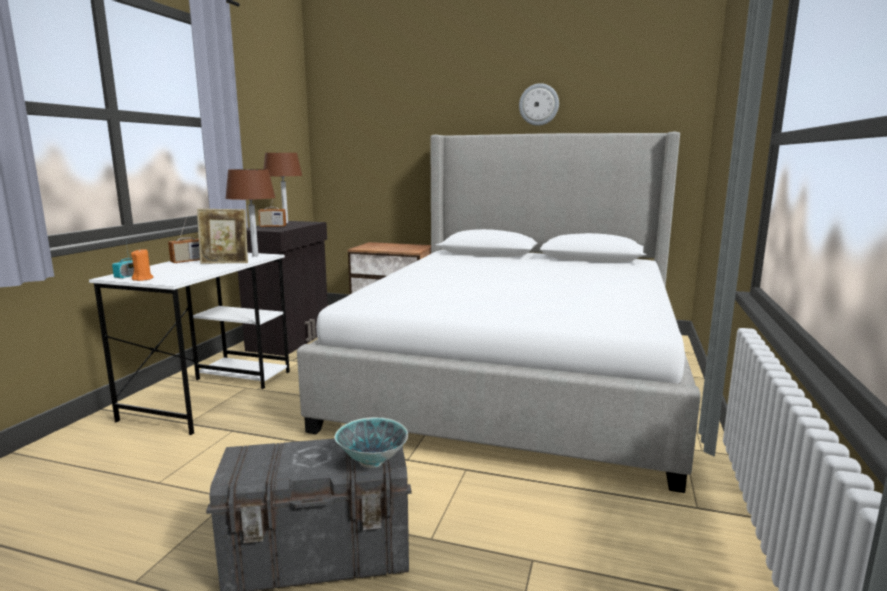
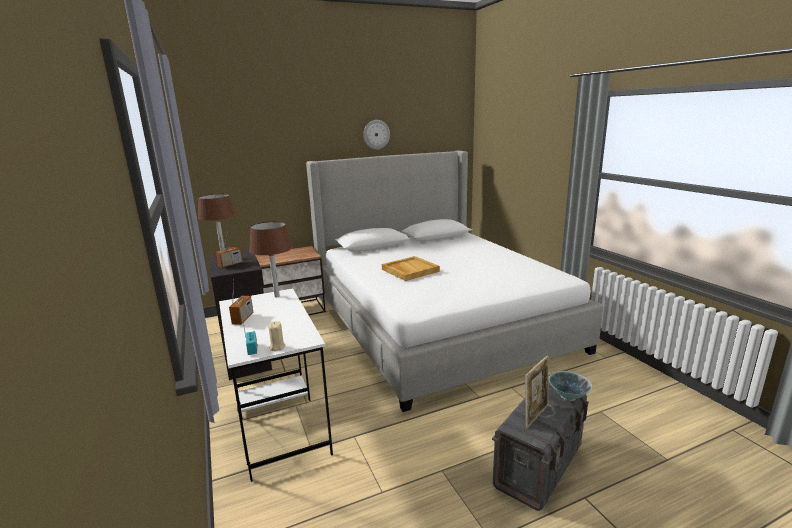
camera: 40 degrees left, 5 degrees up
orange candle [131,248,154,281] -> beige candle [268,321,286,351]
picture frame [197,209,248,264] -> picture frame moved to [525,356,549,428]
none -> beige tray [382,256,440,281]

